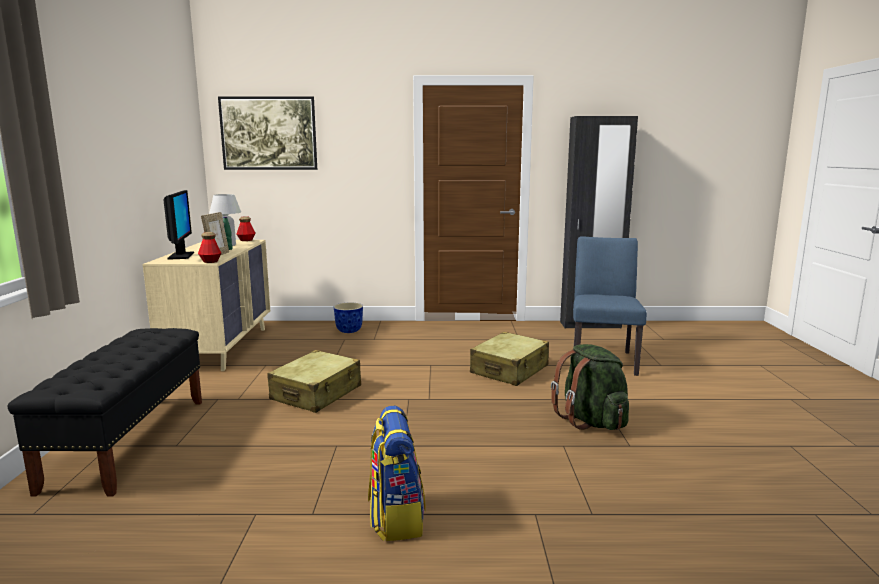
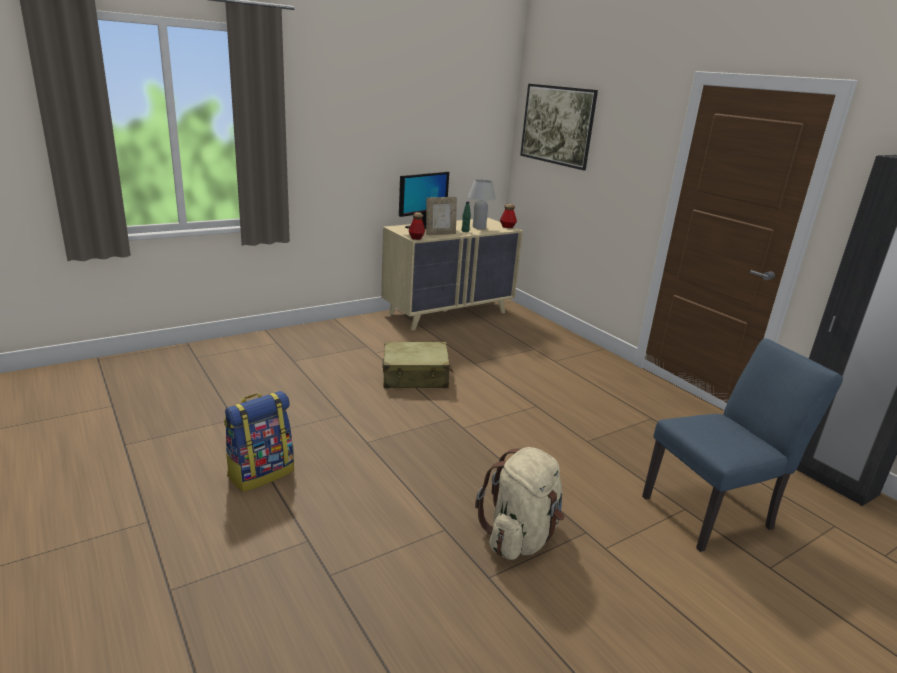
camera: 55 degrees right, 10 degrees up
black bench [8,328,202,496] -> none
planter [334,303,363,333] -> none
beige suitcase [470,332,549,386] -> none
green backpack [551,344,629,430] -> beige backpack [475,447,565,560]

